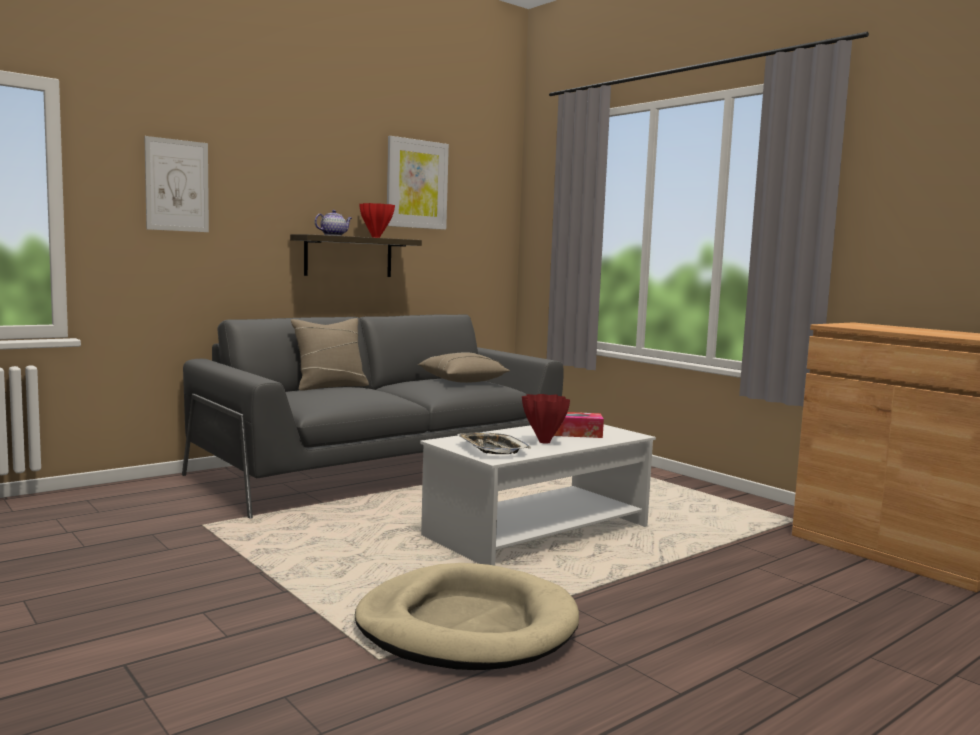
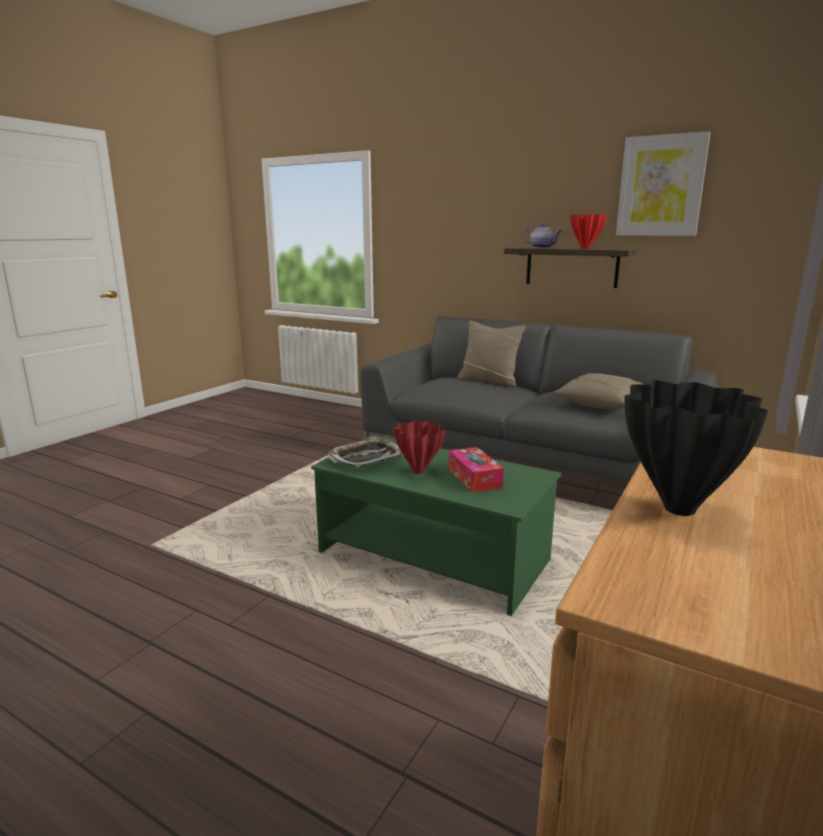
camera: 70 degrees right, 10 degrees up
picture [144,136,209,232] -> none
beige dog bed [355,563,579,670] -> none
white coffee table [420,425,656,566] -> green coffee table [311,435,561,616]
none -> black vase [624,380,768,516]

